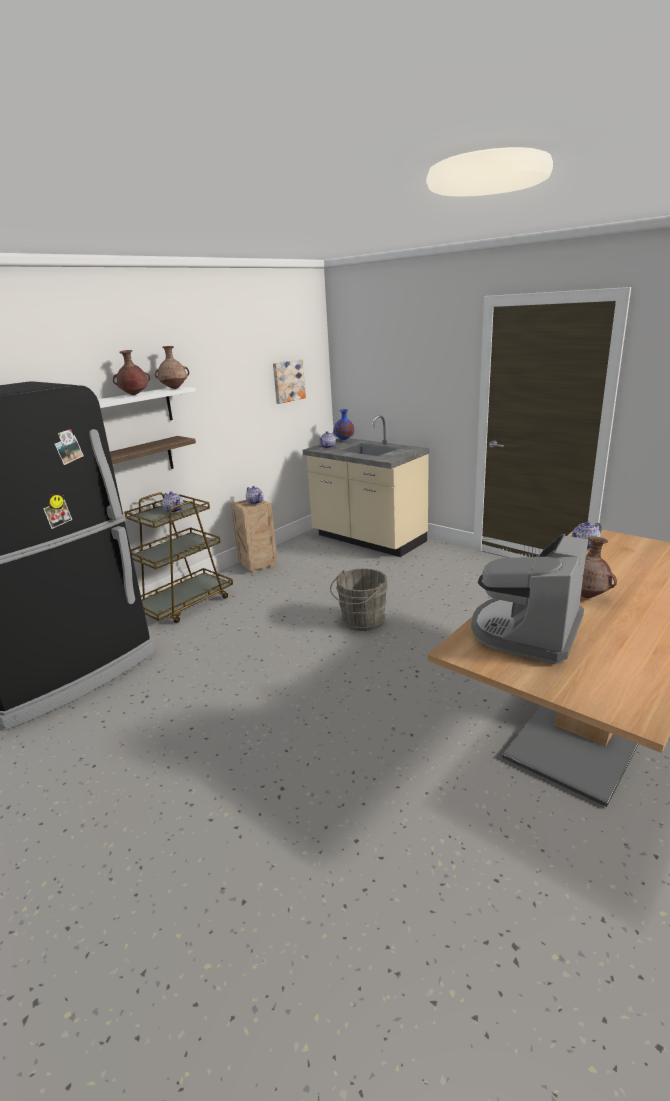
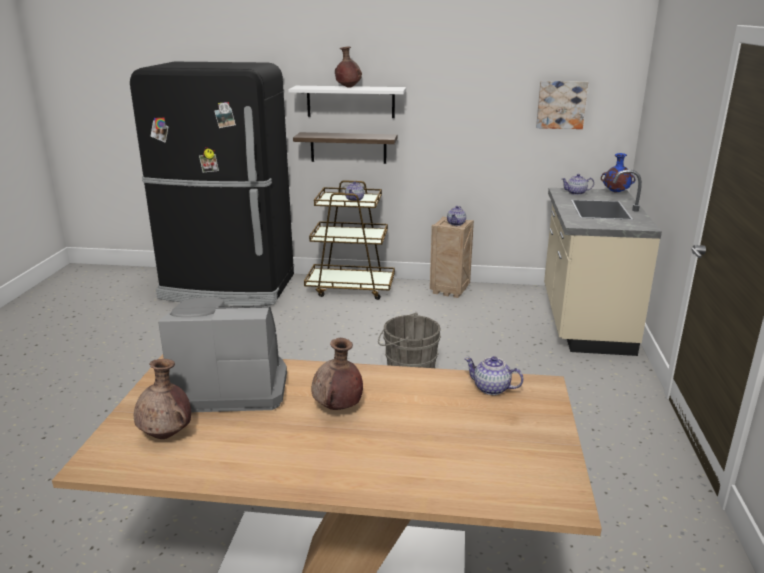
camera: 55 degrees right, 0 degrees up
brown vase [155,346,189,389] -> brown vase moved to [134,359,191,439]

